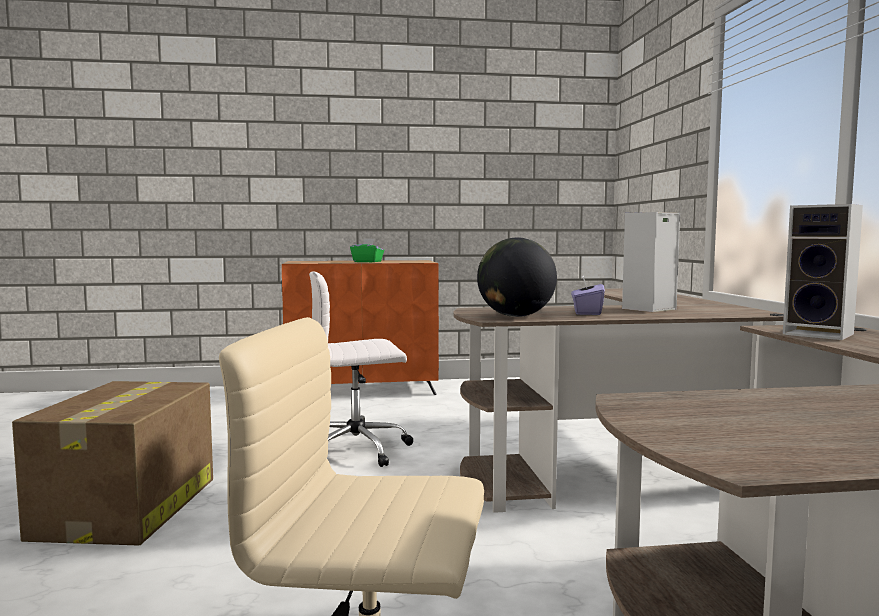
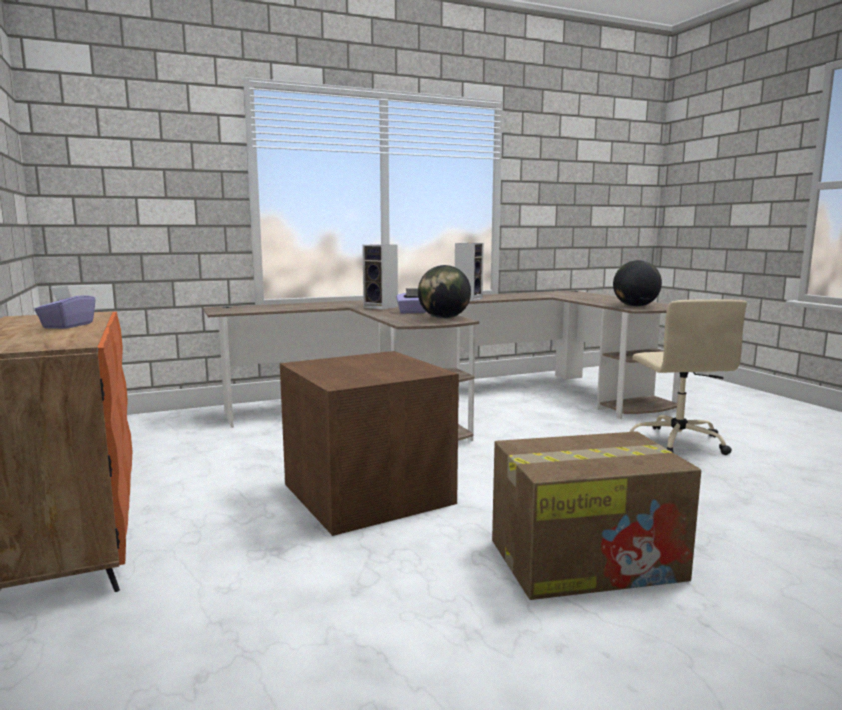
camera: 105 degrees left, 5 degrees up
white office chair [309,271,413,467] -> brown storage box [280,351,459,536]
green tissue box [350,239,384,262] -> purple tissue box [34,286,95,329]
none -> globe [613,260,662,307]

